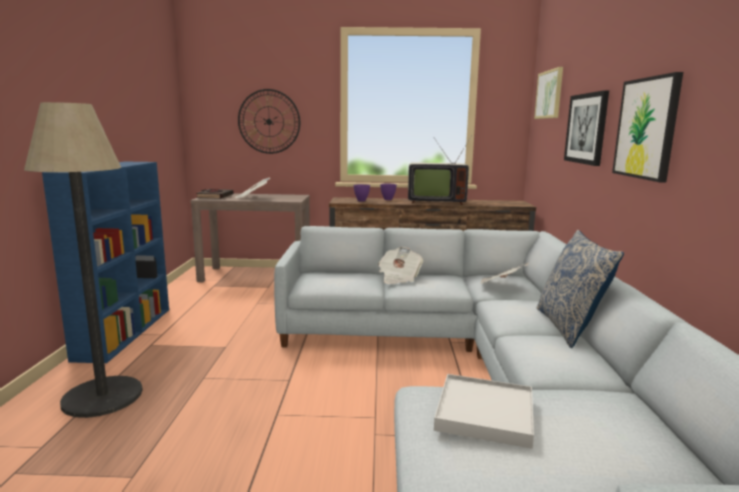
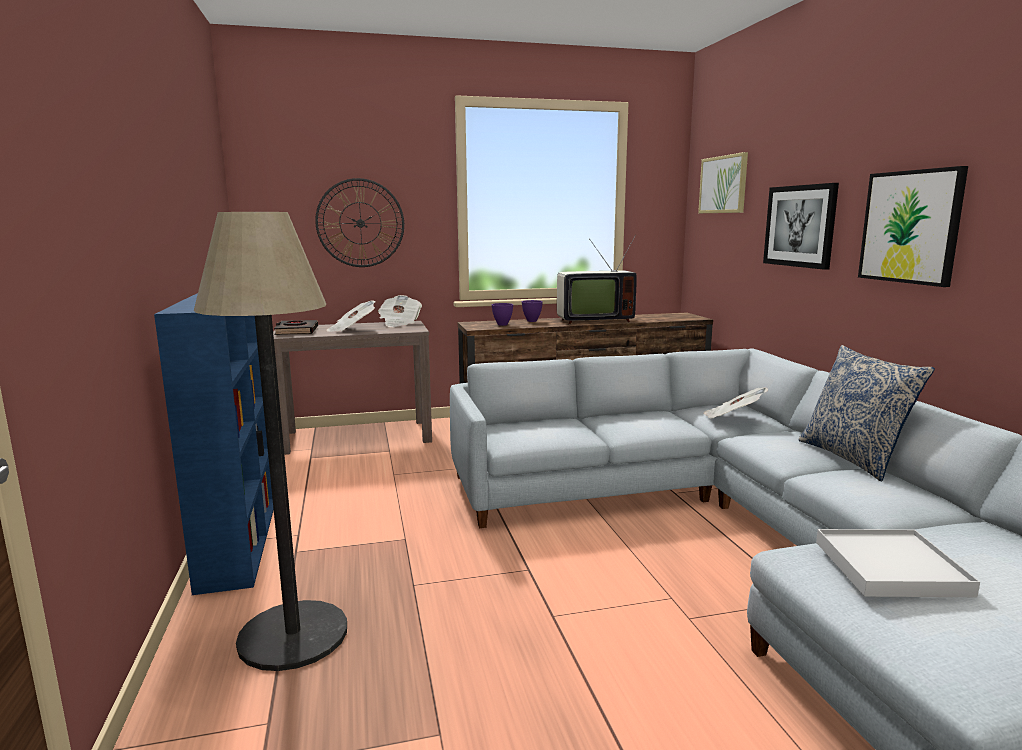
camera: 15 degrees left, 0 degrees up
newspaper [378,247,423,284] -> newspaper moved to [378,295,422,327]

